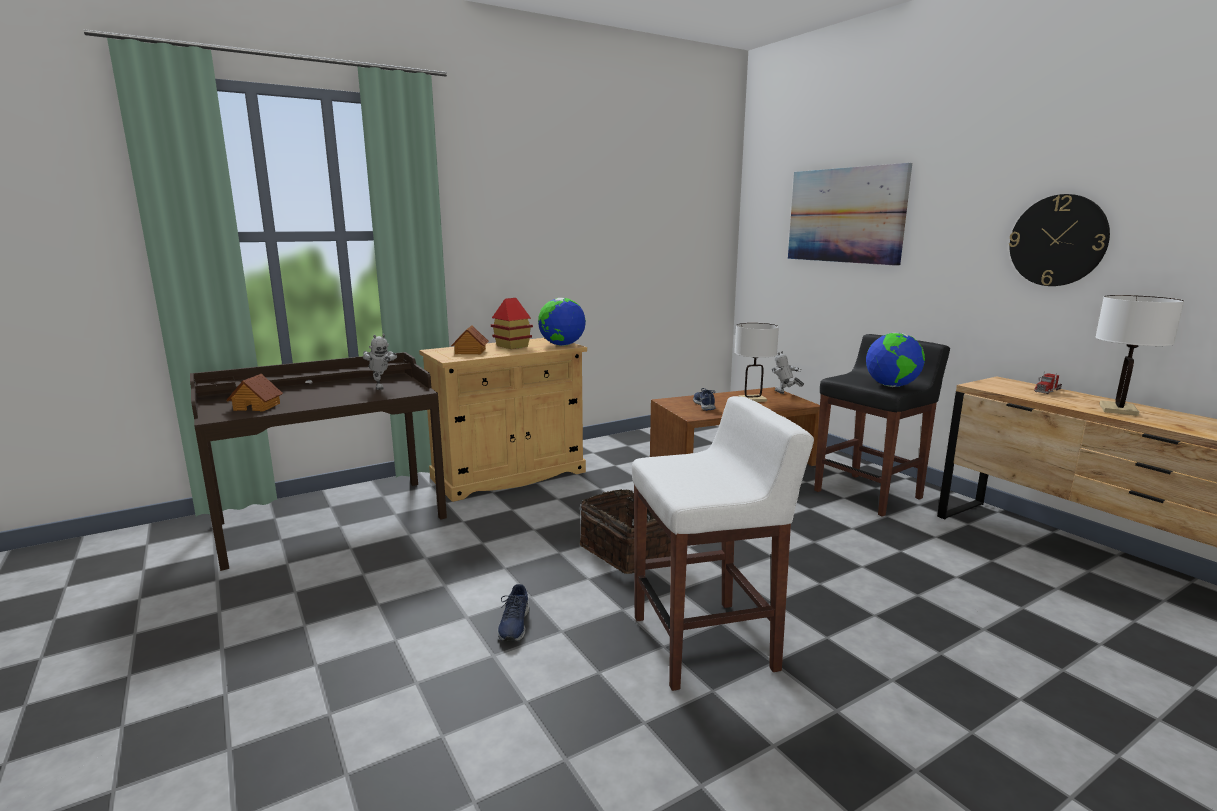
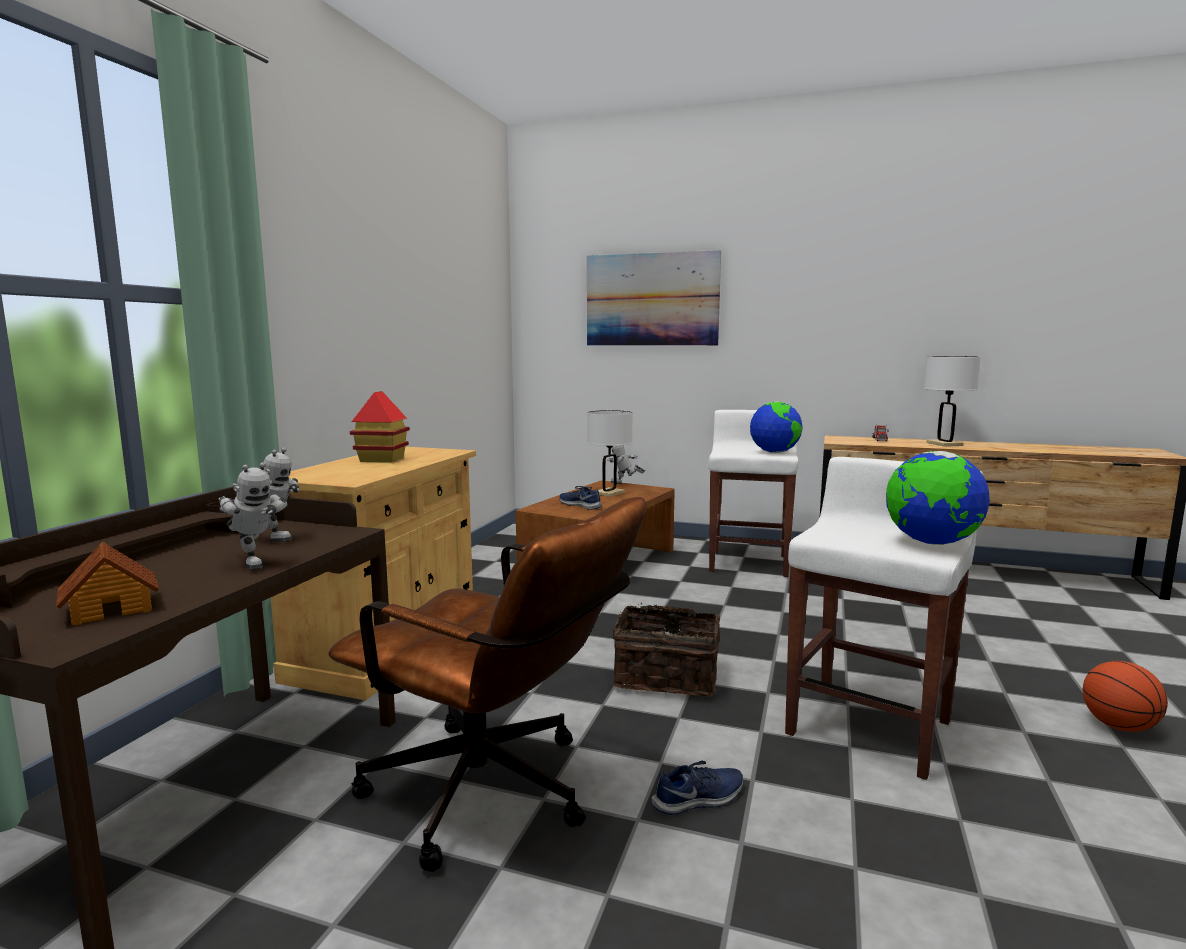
camera: 40 degrees left, 5 degrees down
toy house [451,325,489,354] -> none
blue shoe [497,584,530,642] -> blue shoe turned 75 degrees counterclockwise [652,761,743,815]
globe [538,298,586,346] -> globe moved to [886,451,990,545]
black stool [814,334,950,517] -> white stool [708,410,798,577]
wall clock [1009,194,1110,286] -> none
none -> toy robot [219,462,287,570]
none -> brown office chair [329,497,646,872]
none -> basketball [1083,661,1168,732]

